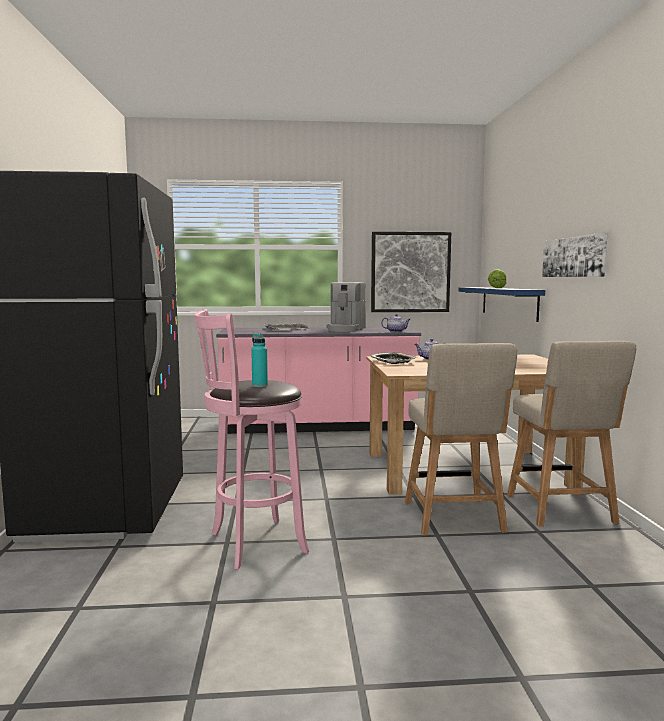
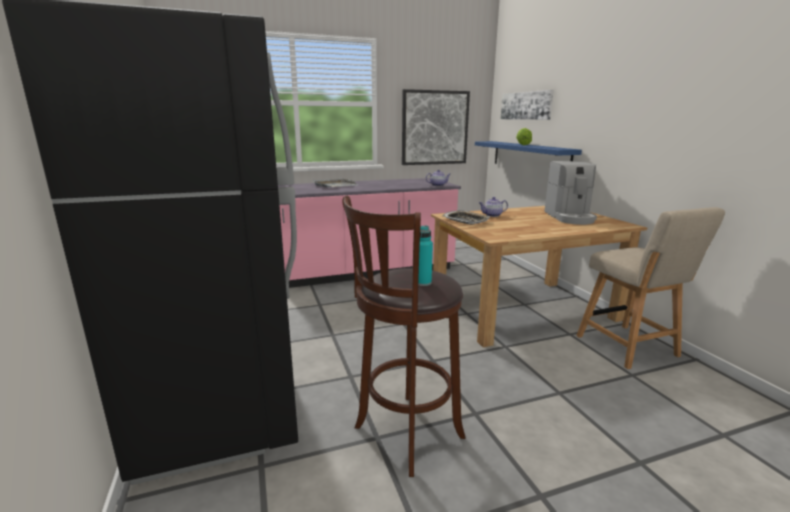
camera: 15 degrees left, 10 degrees up
pink stool [194,309,309,569] -> brown stool [342,196,465,477]
coffee machine [327,282,366,332] -> coffee machine moved to [545,161,597,225]
beige chair [405,343,518,536] -> none
picture [542,233,608,277] -> picture moved to [501,90,554,120]

